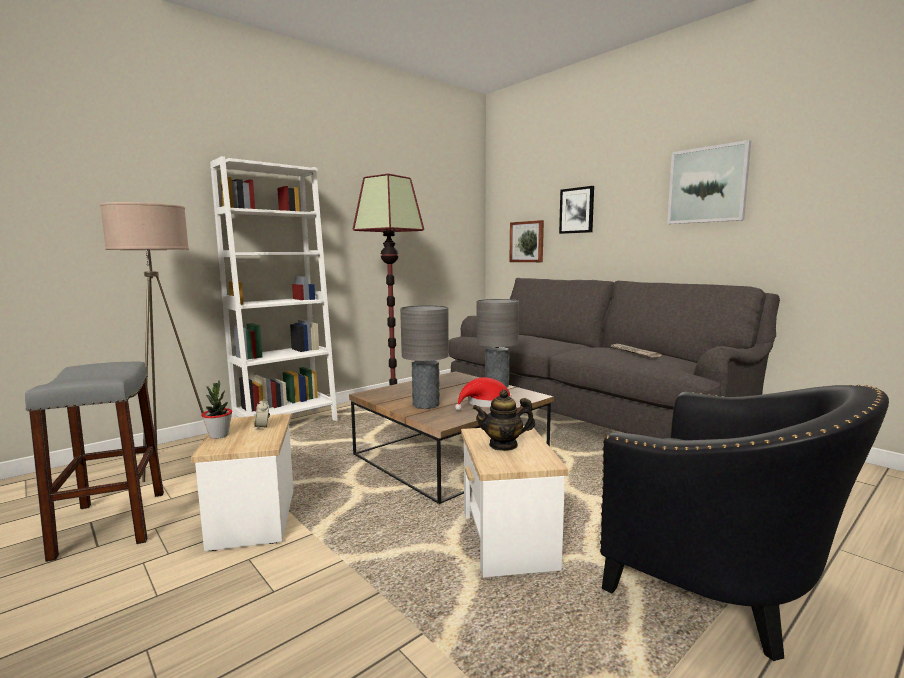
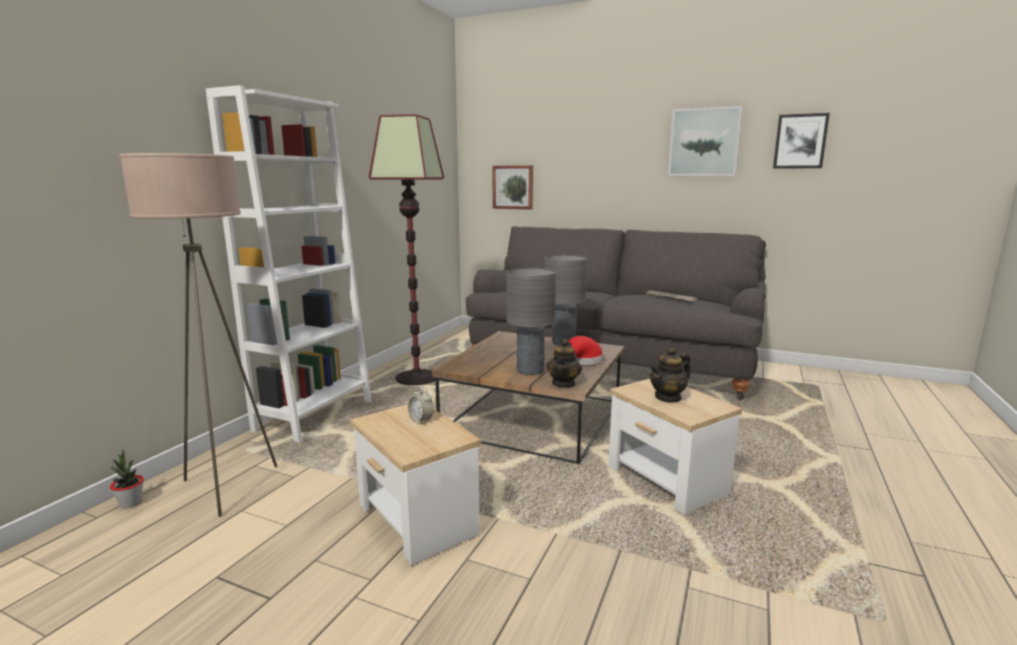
camera: 25 degrees left, 5 degrees up
grey stool [25,361,164,562] -> none
potted plant [201,380,232,439] -> potted plant moved to [110,449,144,509]
picture [559,186,594,234] -> picture moved to [773,113,830,169]
black armchair [600,385,889,661] -> none
none -> teapot [546,339,582,388]

